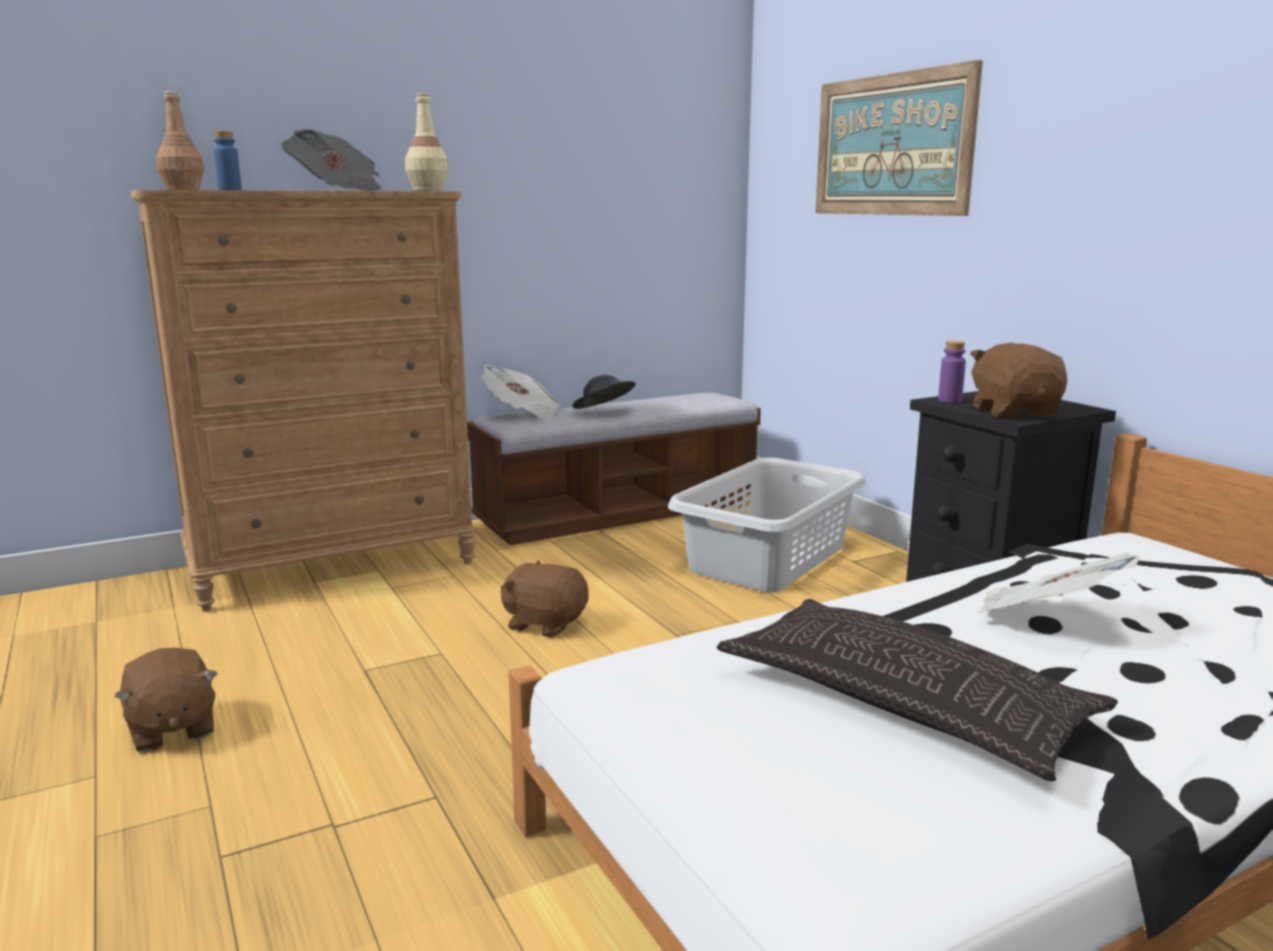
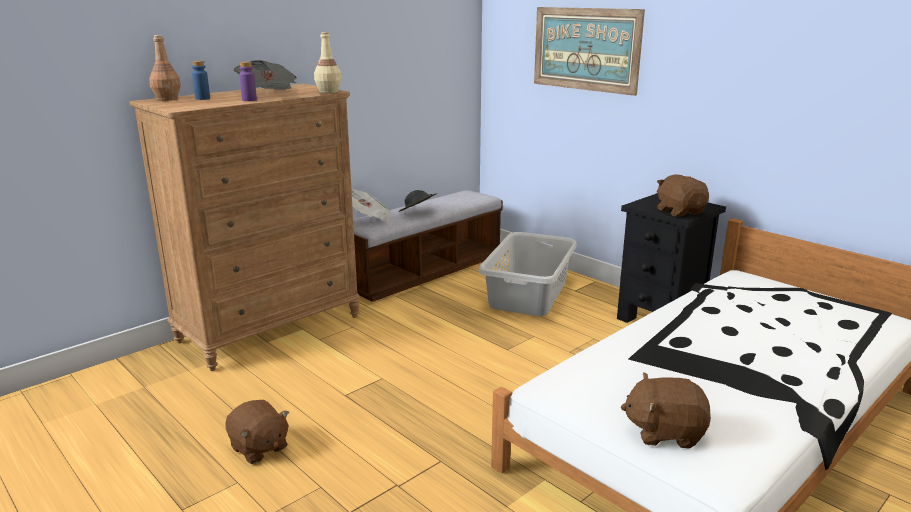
camera: 15 degrees left, 5 degrees up
brown plush toy [501,560,589,638] -> brown plush toy moved to [621,373,711,449]
pillow [717,599,1118,781] -> none
purple bottle [938,341,966,403] -> purple bottle moved to [239,62,257,101]
newspaper [978,553,1140,613] -> none

